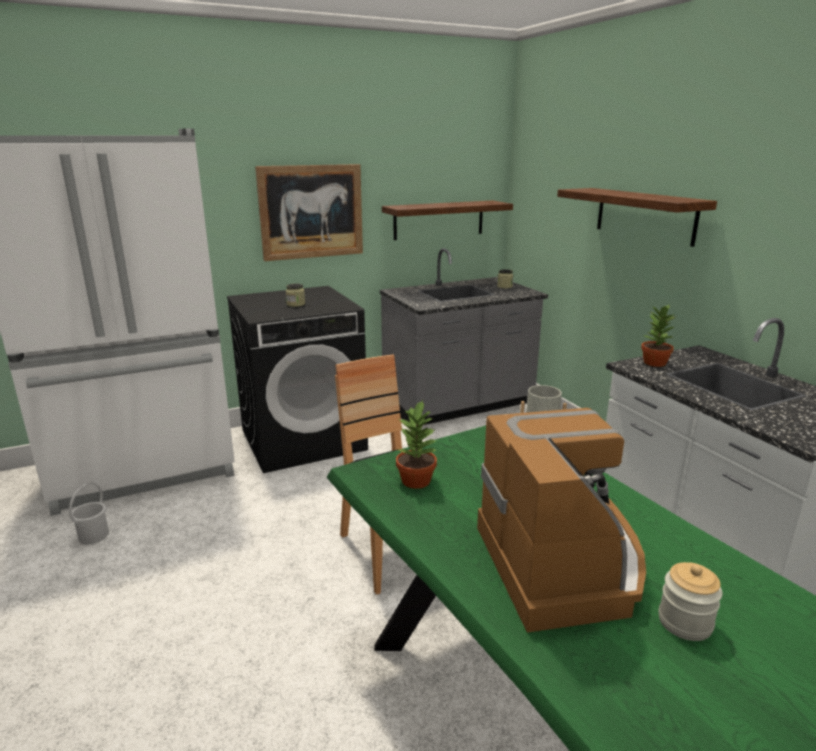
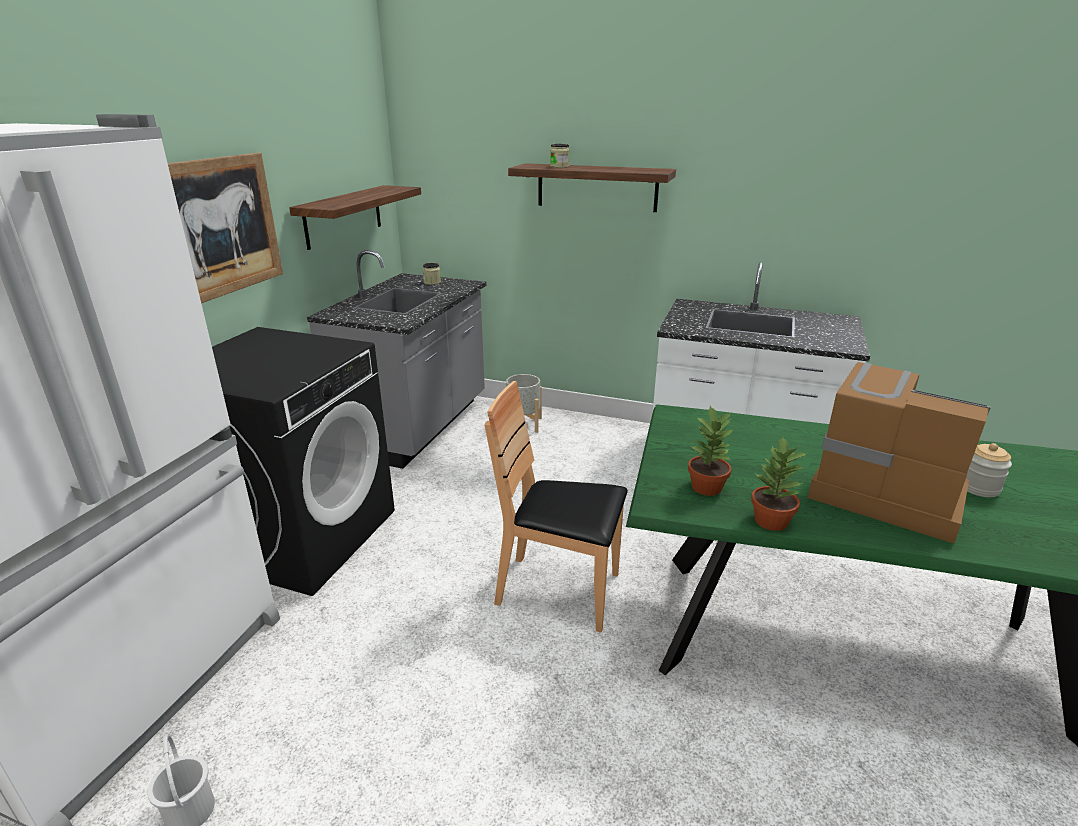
camera: 45 degrees left, 5 degrees up
jar [286,284,305,307] -> jar moved to [550,144,570,168]
potted plant [641,305,677,367] -> potted plant moved to [751,437,808,531]

